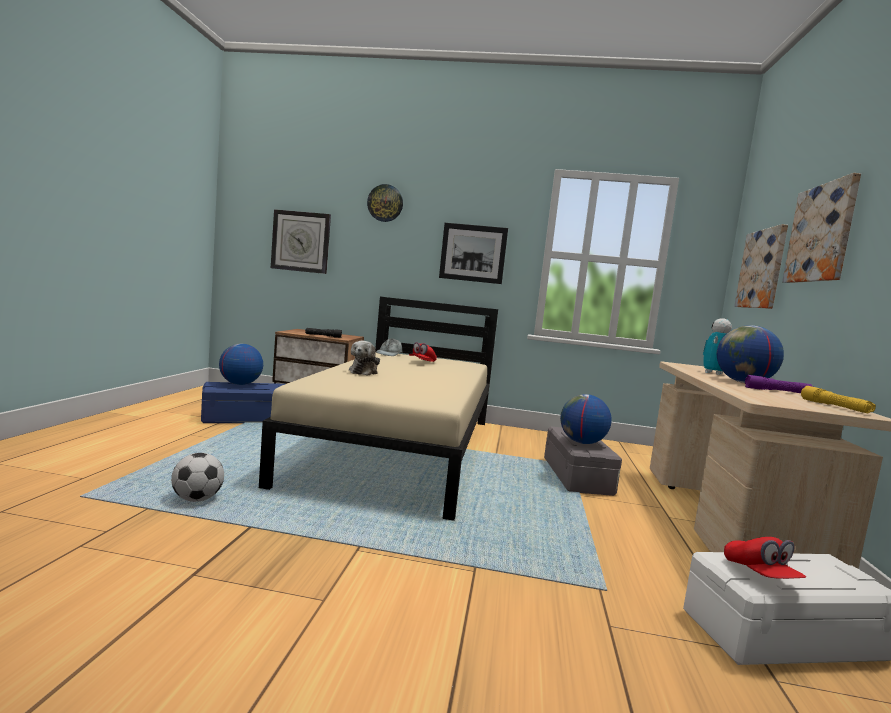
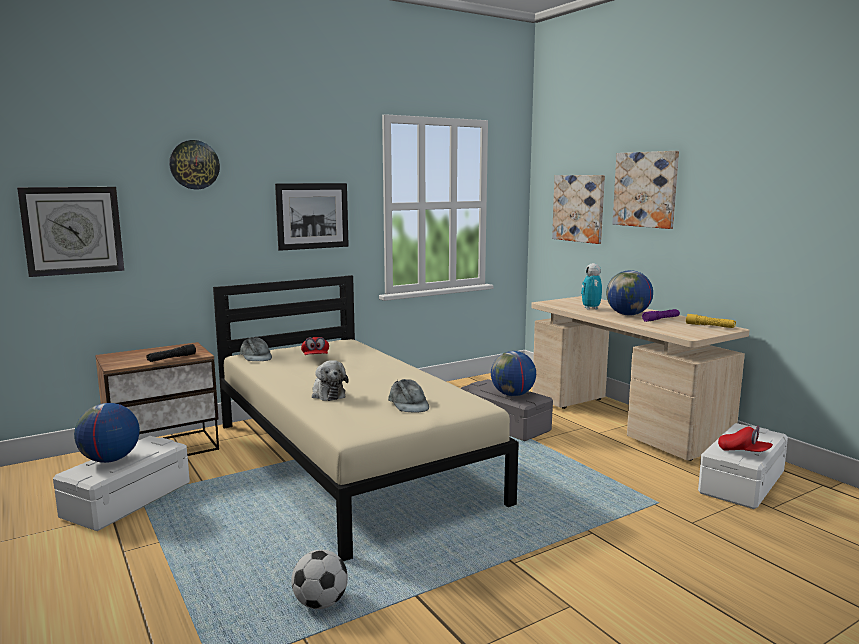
camera: 40 degrees left, 5 degrees up
blue storage box [201,382,285,423] -> white storage box [53,436,190,531]
none -> grey cap [388,379,429,413]

